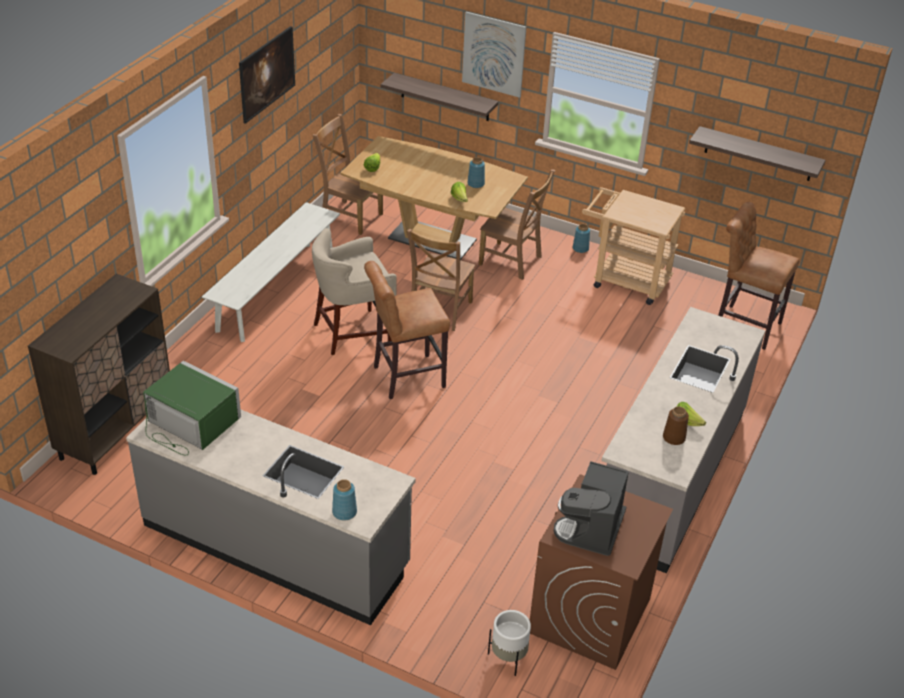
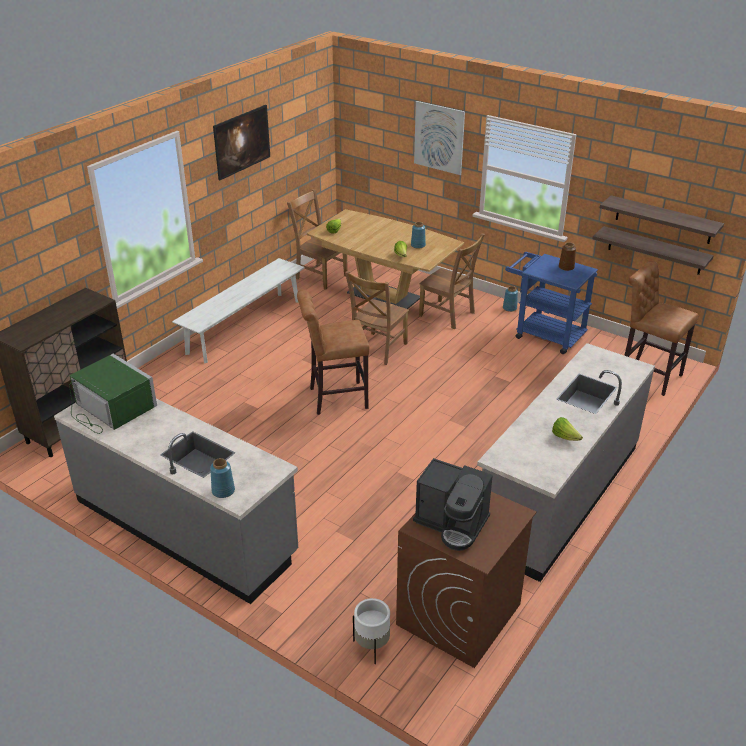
camera: 10 degrees right, 5 degrees down
beige stool [312,228,397,355] -> none
shelf [381,73,498,121] -> shelf moved to [592,226,714,275]
coffee machine [554,461,629,556] -> coffee machine turned 90 degrees counterclockwise [413,458,493,551]
beige cart [582,187,685,305] -> blue cart [505,252,598,354]
brown vase [663,406,689,445] -> brown vase moved to [559,242,576,271]

